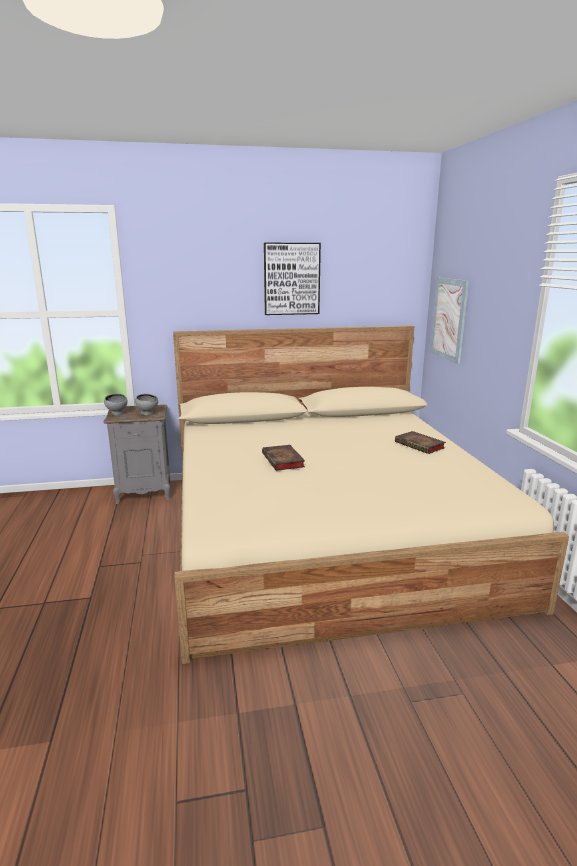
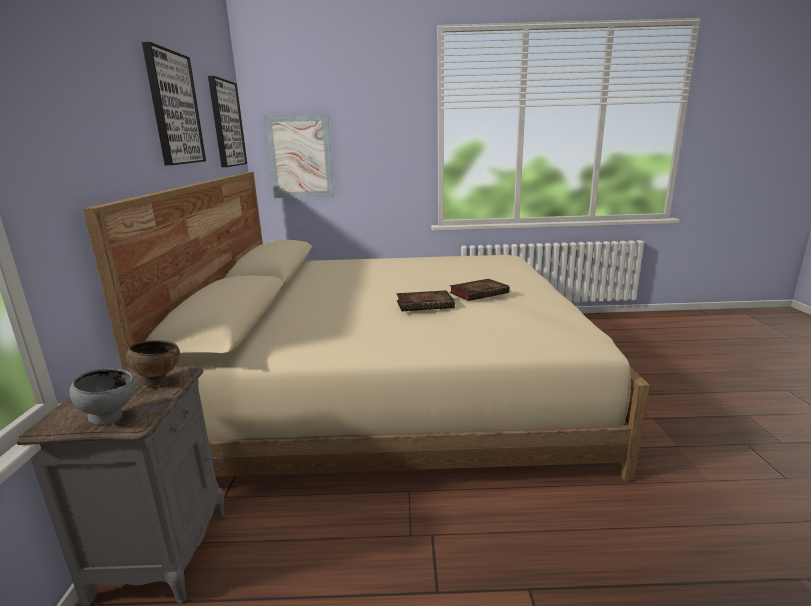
camera: 80 degrees left, 0 degrees up
grey bowl [135,394,158,415] -> brown bowl [126,340,180,386]
book [395,431,446,454] -> book moved to [449,279,510,301]
none -> picture [208,76,247,167]

